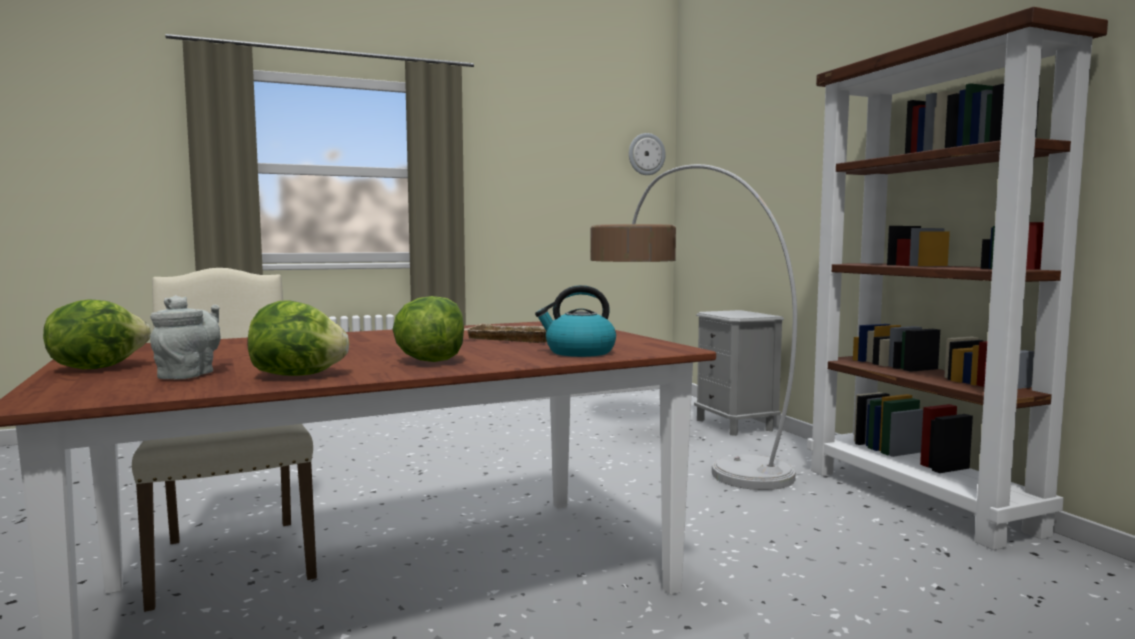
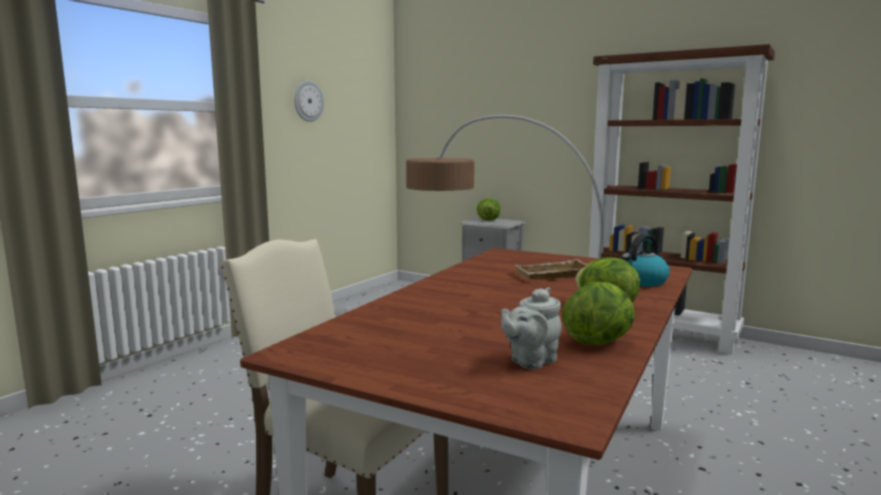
camera: 35 degrees left, 5 degrees up
lettuce [43,299,151,369] -> lettuce moved to [477,198,500,221]
grey teapot [150,295,221,379] -> grey teapot turned 105 degrees counterclockwise [501,288,562,369]
wall clock [629,133,666,175] -> wall clock moved to [294,81,324,122]

